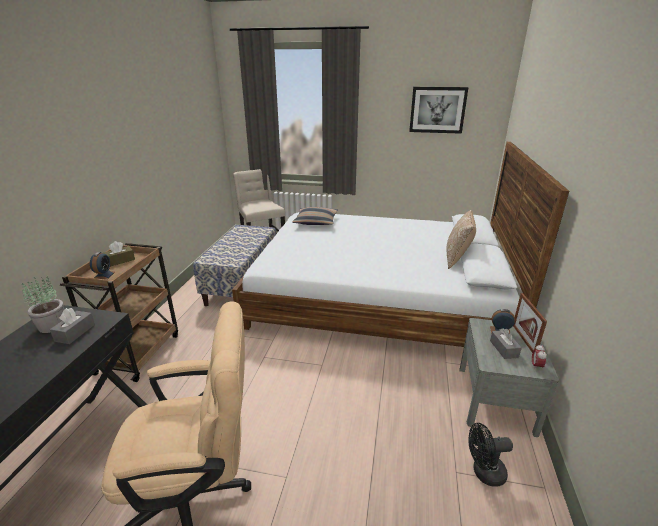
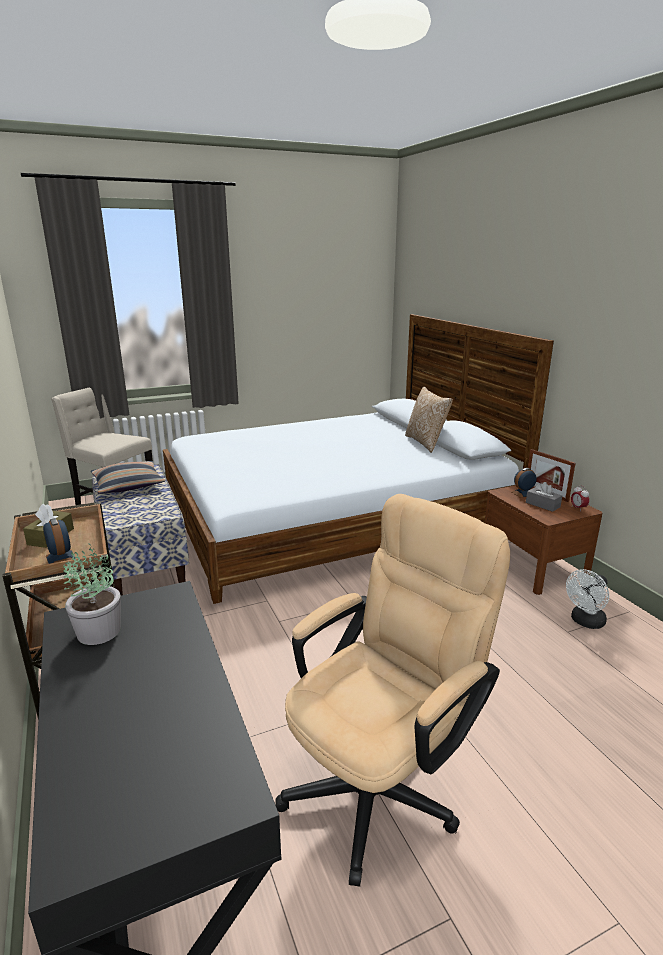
camera: 35 degrees left, 5 degrees down
grey tissue box [50,308,95,344] -> none
pillow [292,207,338,225] -> pillow moved to [91,461,165,494]
picture [409,87,469,134] -> none
grey nightstand [459,318,559,437] -> brown nightstand [485,485,603,595]
black fan [468,423,513,487] -> white fan [566,569,609,629]

